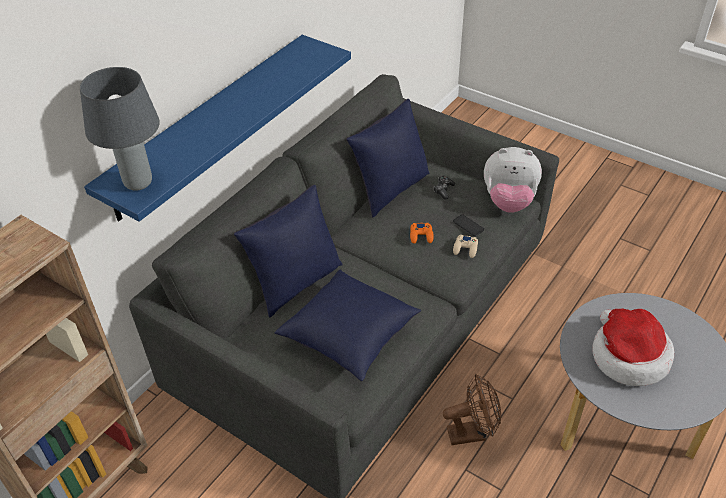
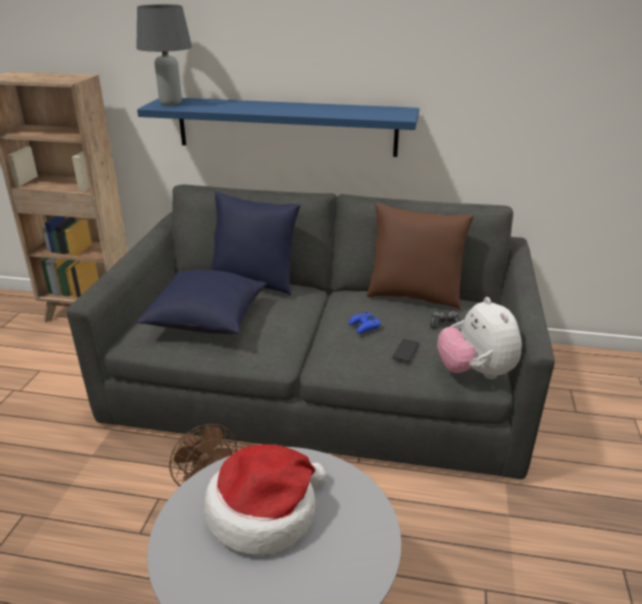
camera: 65 degrees right, 15 degrees down
blue pillow [346,99,430,217] -> brown pillow [367,203,474,310]
orange game controller [410,223,434,244] -> blue game controller [349,311,381,334]
beige game controller [453,235,478,258] -> none

